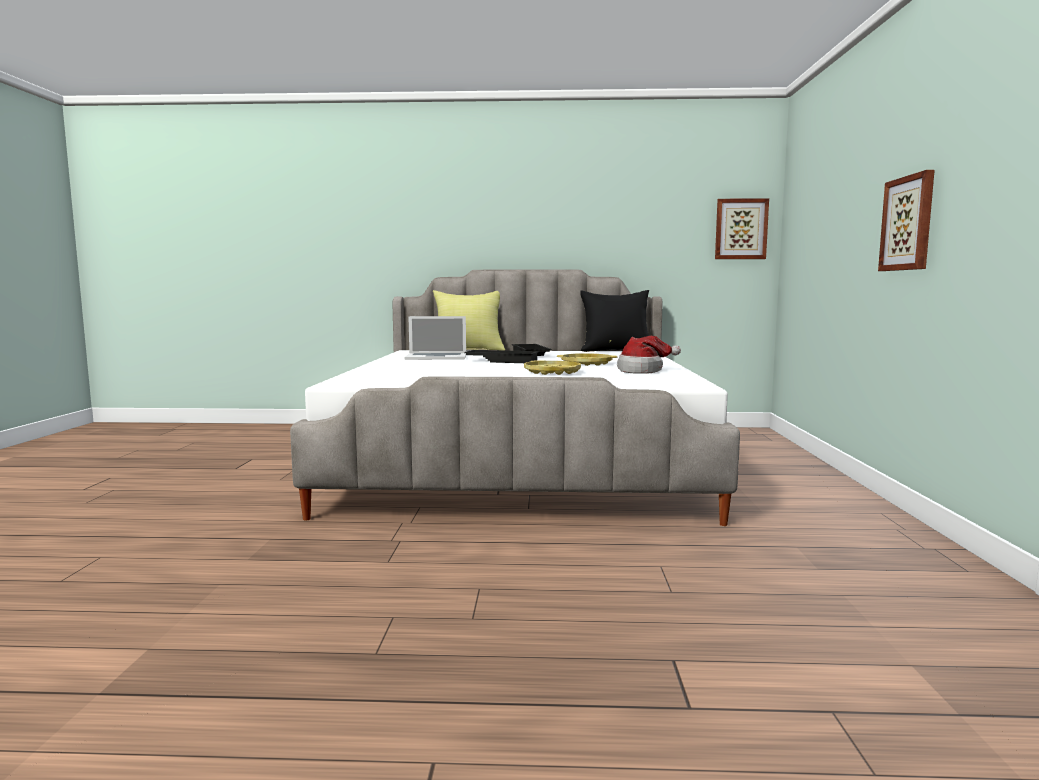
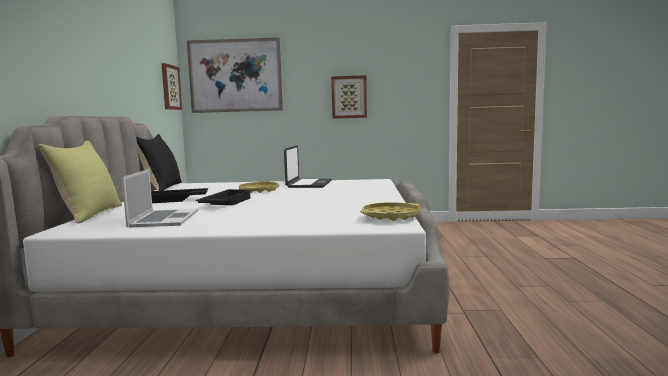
camera: 90 degrees left, 0 degrees up
yellow tray [524,360,581,375] -> yellow tray moved to [360,202,420,221]
hat [617,336,681,374] -> laptop [284,146,332,188]
none -> picture [187,37,283,113]

